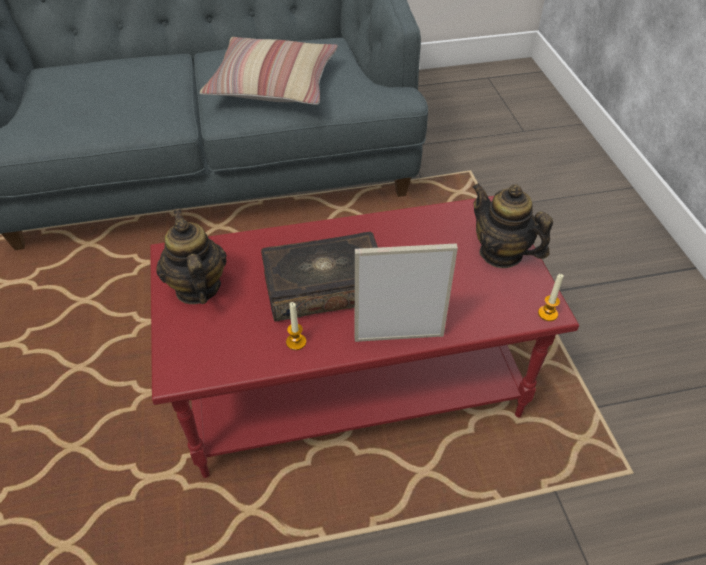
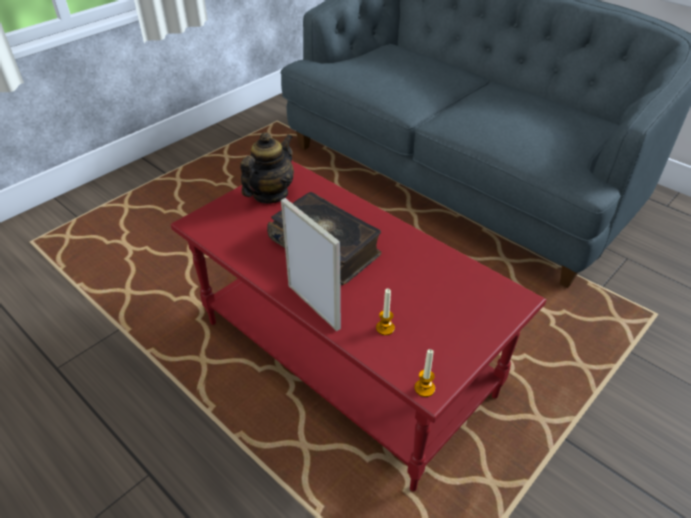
camera: 55 degrees right, 5 degrees down
pillow [200,37,338,105] -> none
candle [286,302,306,350] -> candle moved to [376,288,395,335]
teapot [472,183,553,268] -> none

